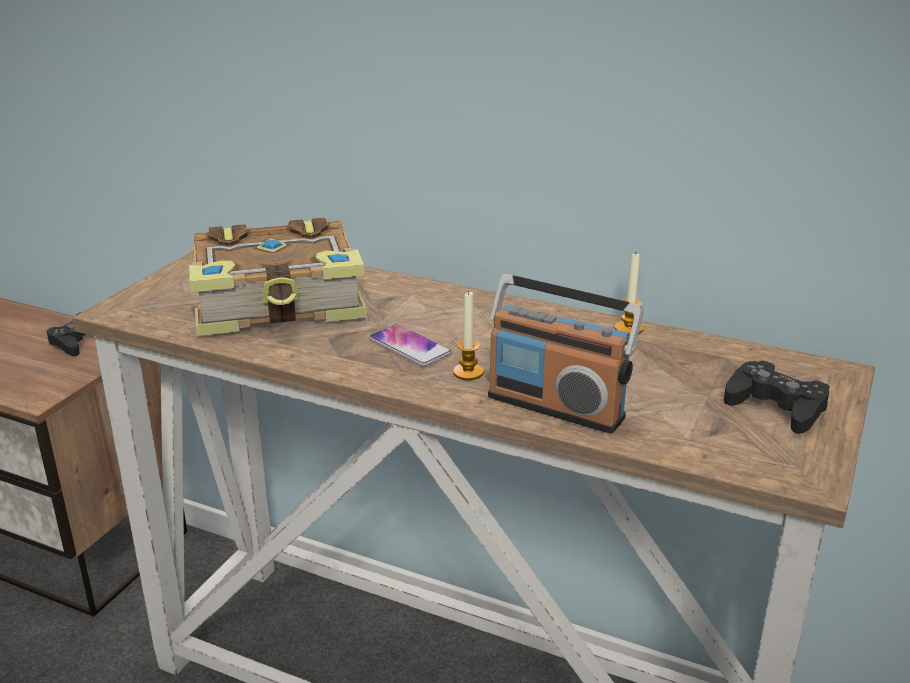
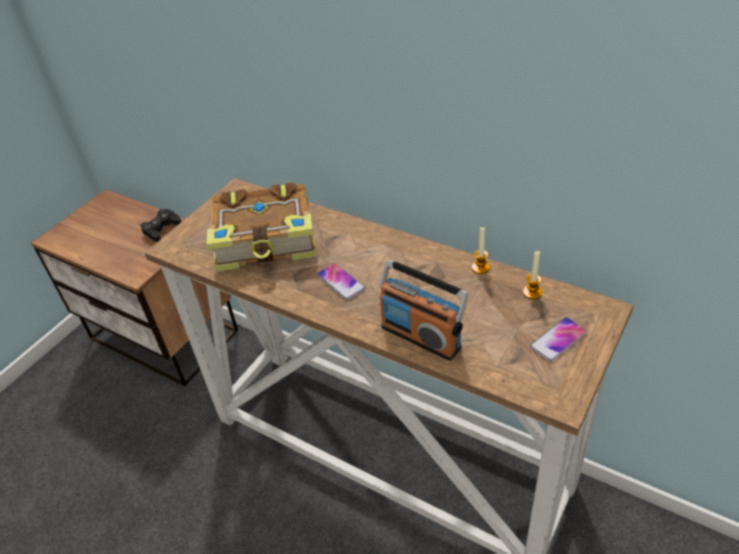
camera: 10 degrees right, 15 degrees up
candle [453,291,484,380] -> candle moved to [523,251,542,299]
black game controller [724,361,830,434] -> phone [530,317,587,362]

